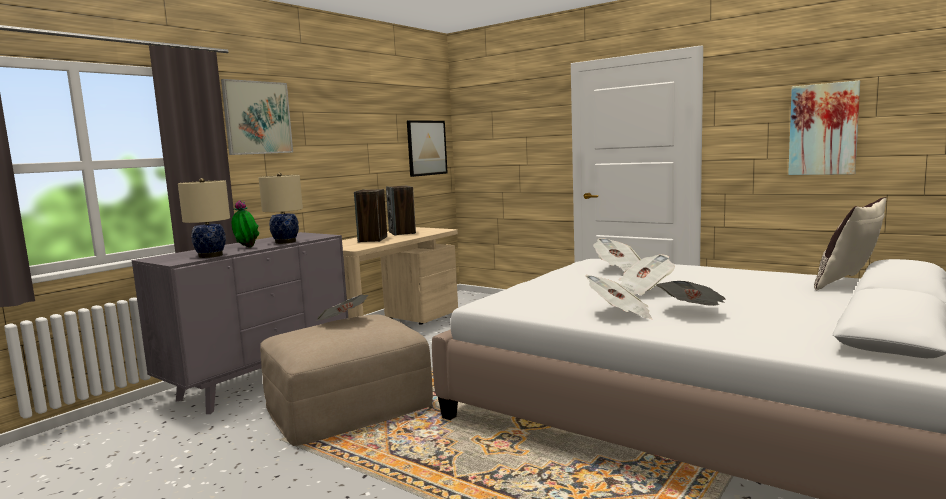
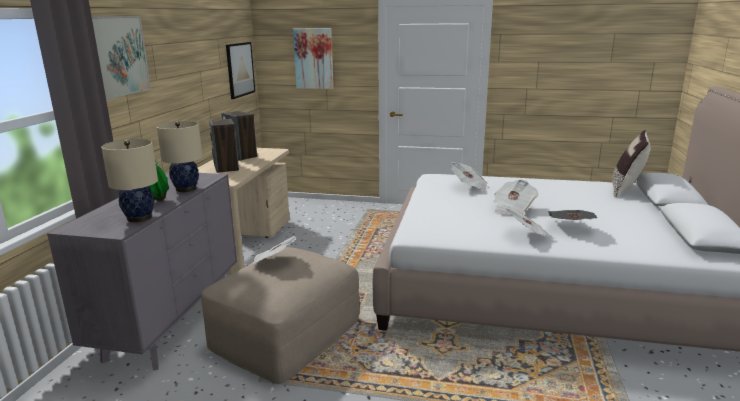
camera: 25 degrees left, 10 degrees up
picture [788,81,860,175] -> picture moved to [293,28,333,89]

